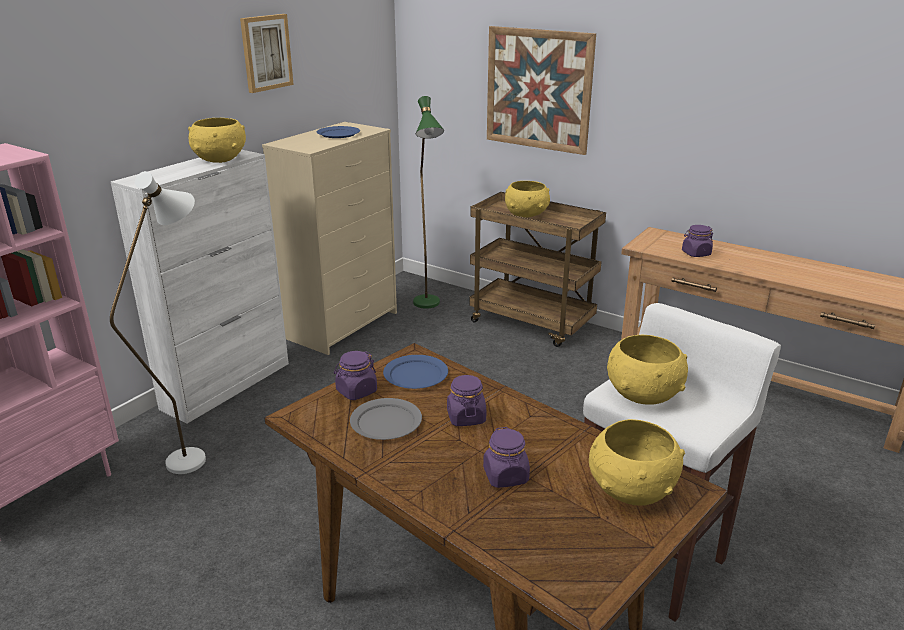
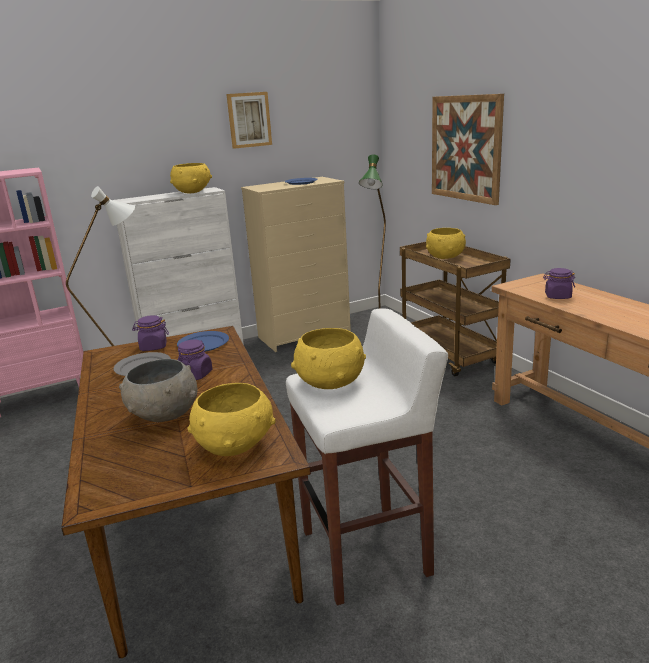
camera: 30 degrees right, 5 degrees down
purple jar [483,427,530,488] -> grey bowl [119,359,197,422]

